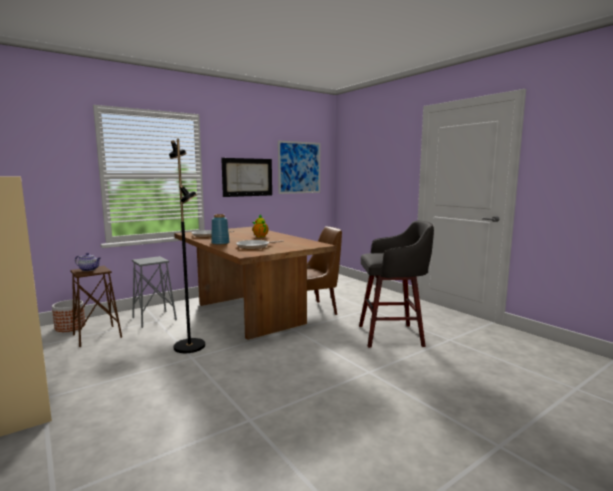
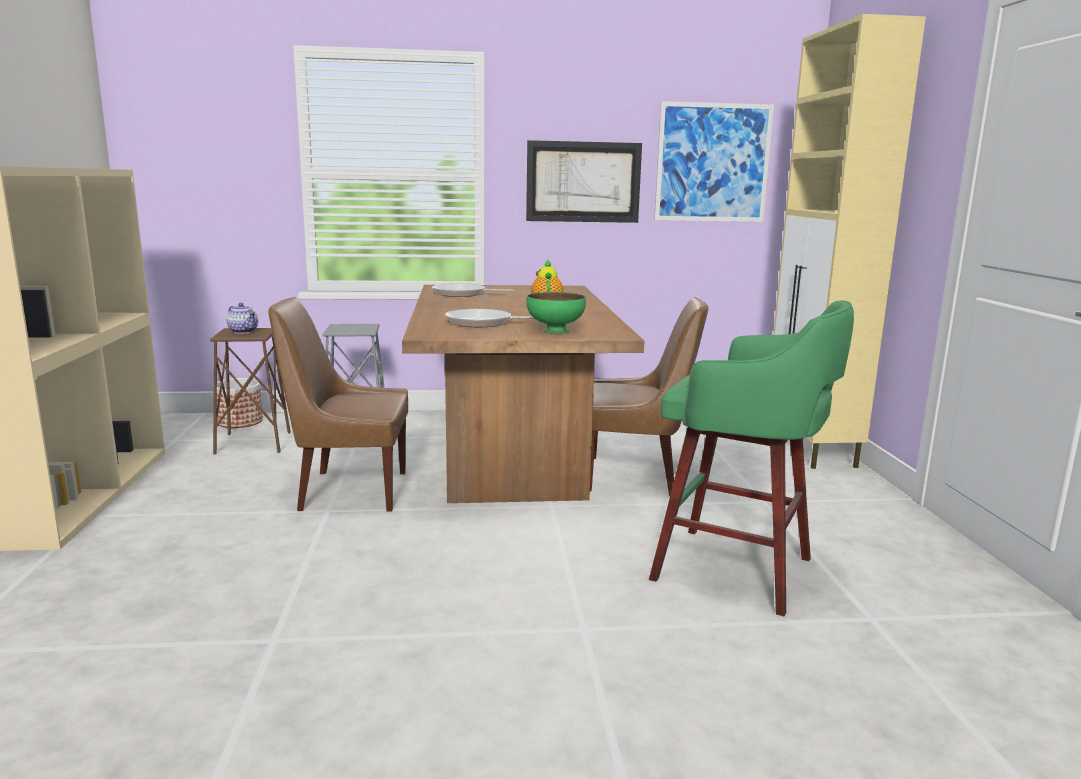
camera: 30 degrees right, 5 degrees up
black floor lamp [169,138,205,353] -> brown chair [268,297,408,512]
blue vase [211,214,229,245] -> none
grey stool [359,221,434,348] -> green stool [649,300,854,616]
none -> green bowl [527,292,586,335]
none -> beige cabinet [773,14,926,469]

